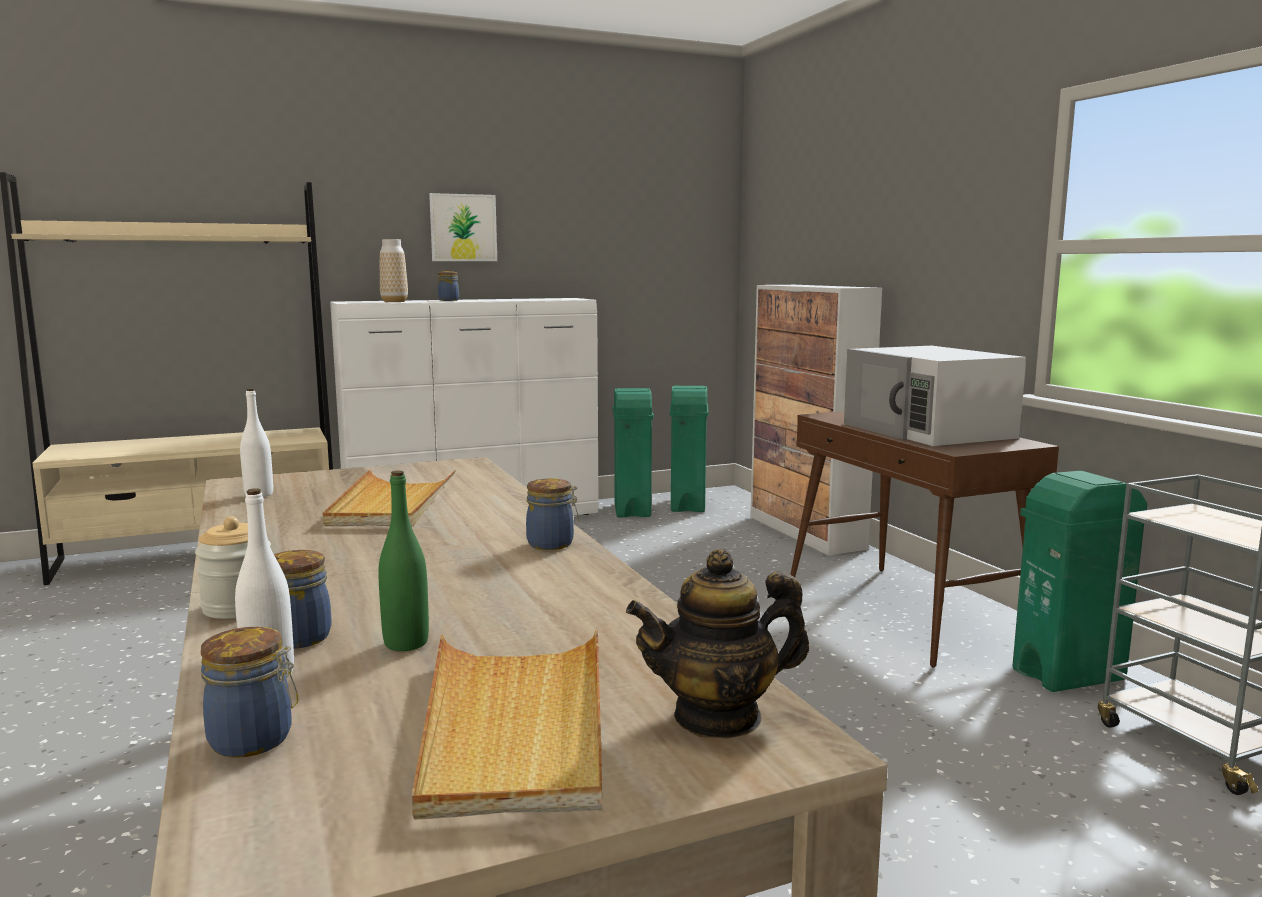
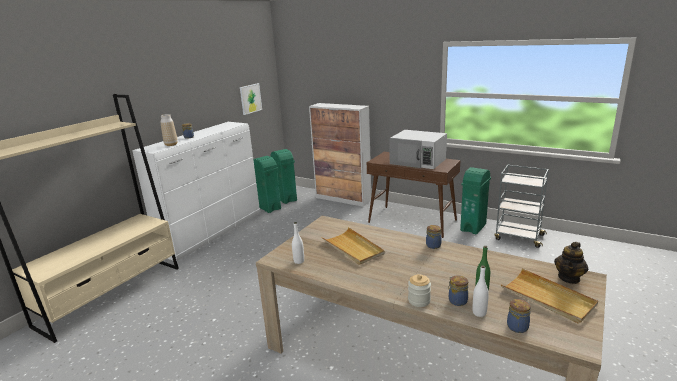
camera: 35 degrees left, 10 degrees up
picture [429,193,497,261] -> picture moved to [240,83,262,115]

